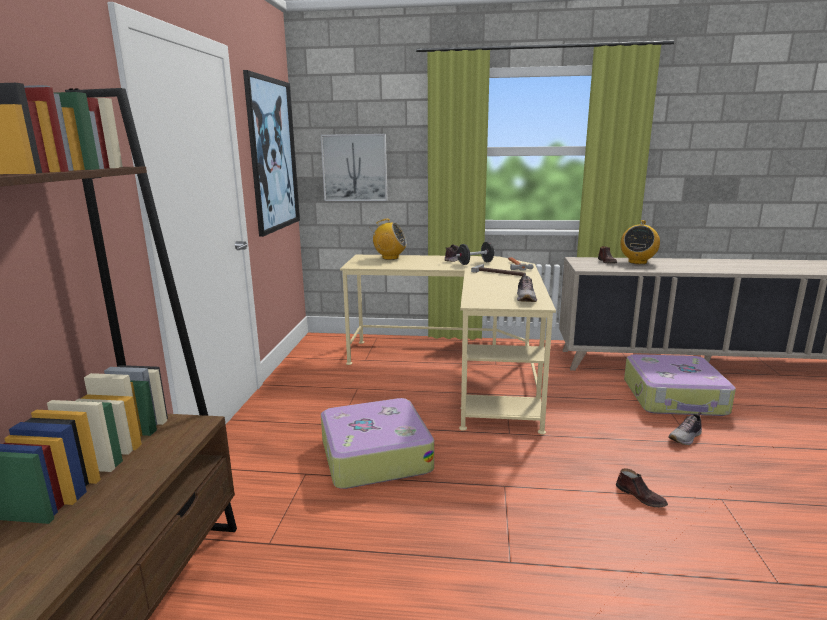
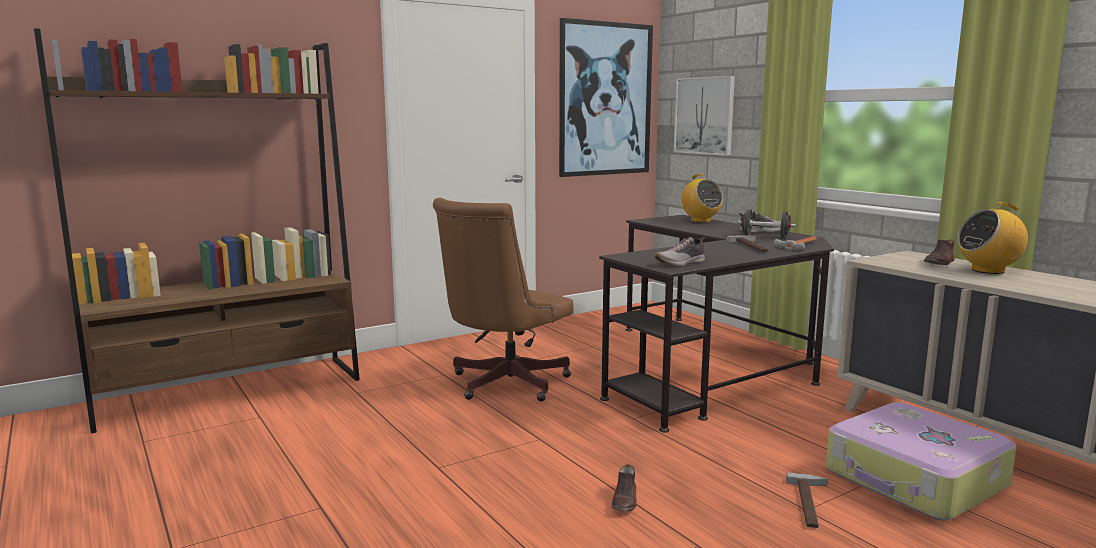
camera: 50 degrees right, 5 degrees down
suitcase [321,398,434,489] -> brown office chair [433,198,574,402]
beige desk [340,255,556,434] -> black desk [599,215,834,433]
shoe [668,412,702,445] -> hammer [786,472,828,528]

